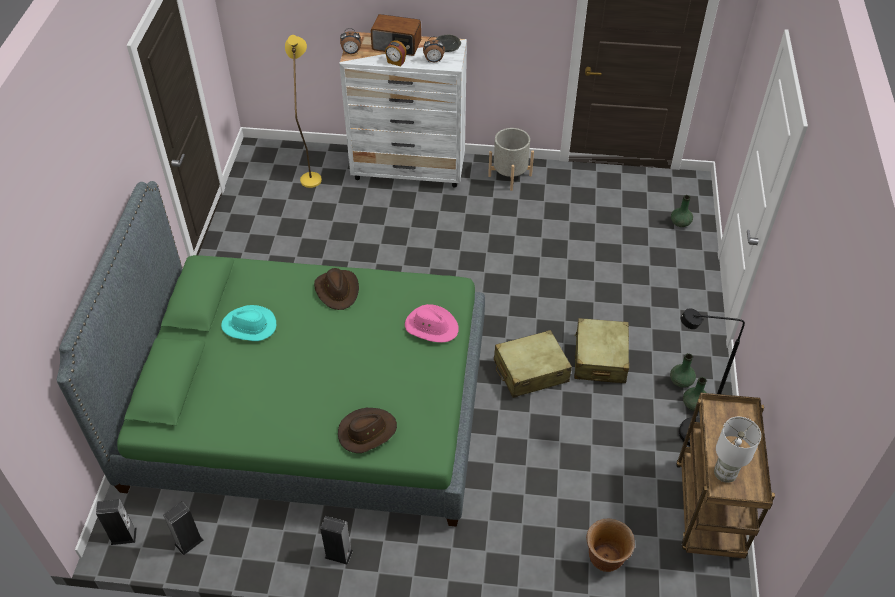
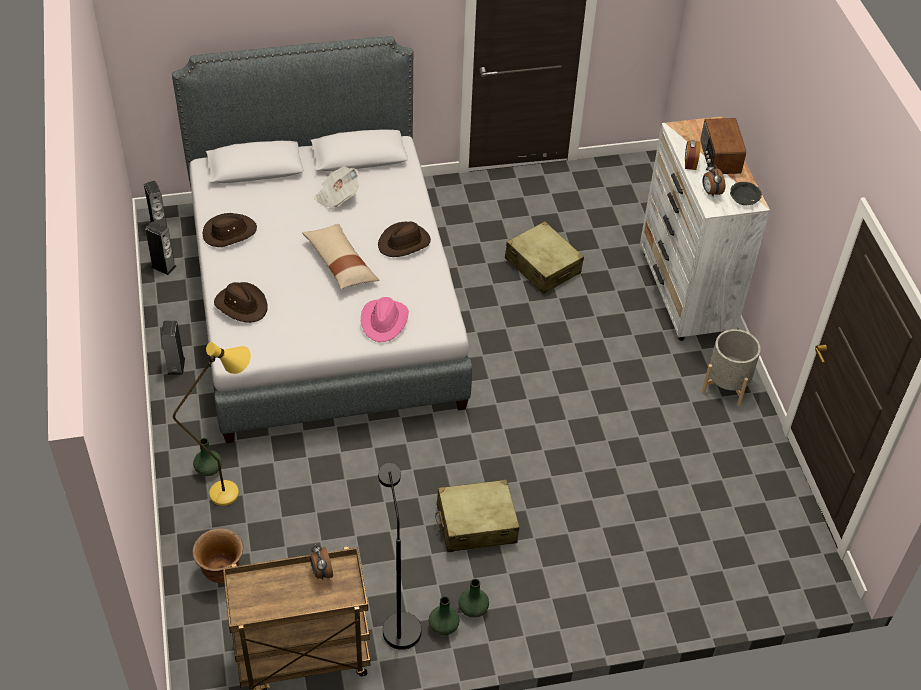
camera: 70 degrees right, 0 degrees up
green bed [57,181,485,527] -> grey bed [172,36,472,443]
turquoise hat [221,305,276,341] -> newspaper [314,166,359,210]
yellow floor lamp [285,35,322,188] -> yellow floor lamp moved to [173,342,251,506]
alarm clock [340,28,362,54] -> alarm clock moved to [310,544,333,580]
beige suitcase [494,330,572,398] -> beige suitcase moved to [505,221,584,294]
green vase [671,195,693,227] -> green vase moved to [193,438,222,476]
white table lamp [714,417,761,483] -> none
none -> brown hat [203,213,257,247]
none -> beige pillow [302,224,380,290]

